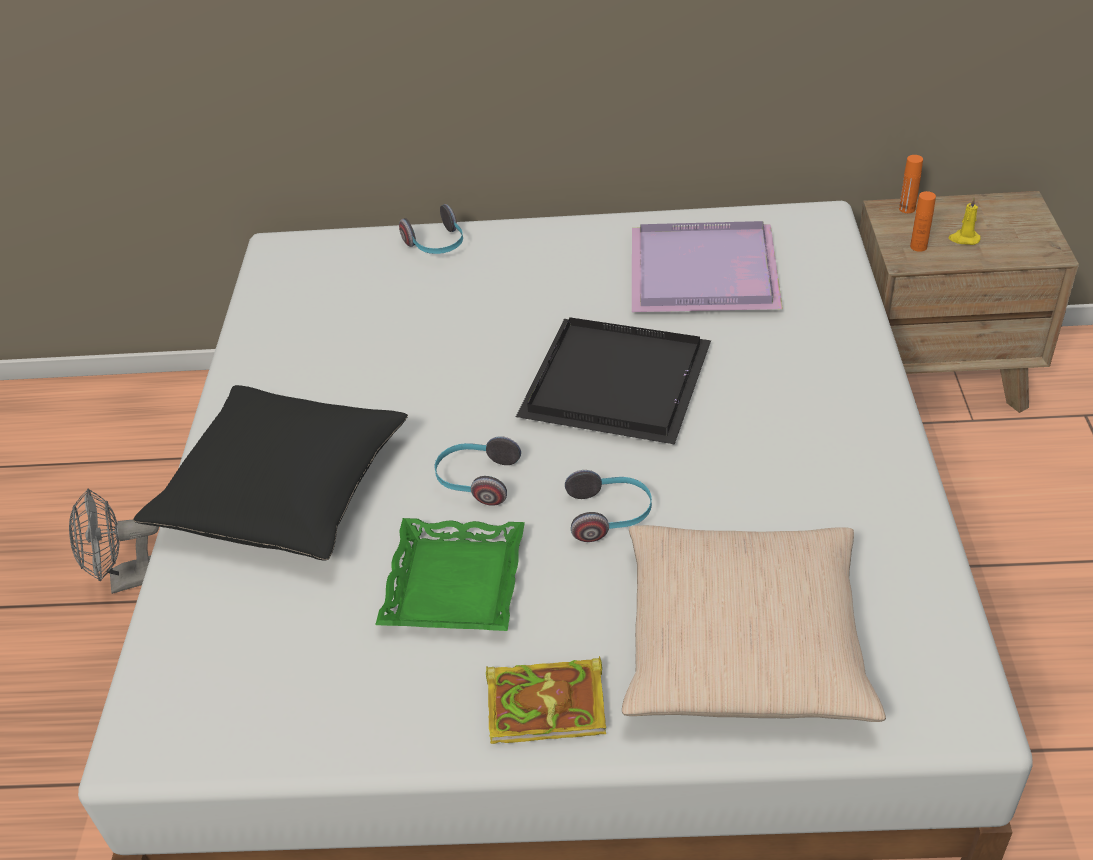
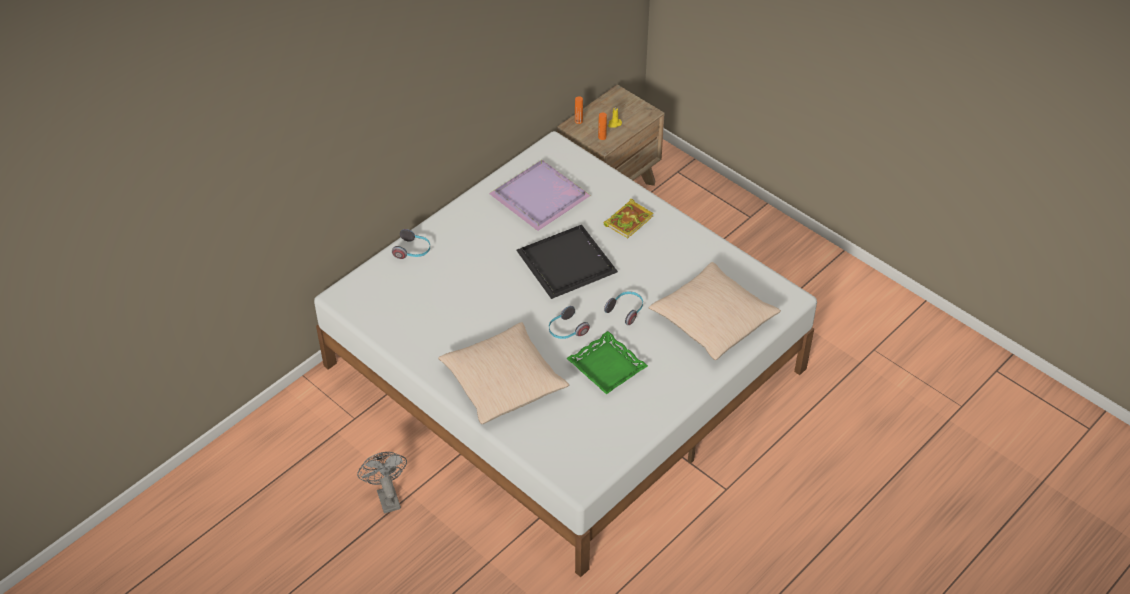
camera: 50 degrees left, 5 degrees up
grey fan [69,488,159,594] -> grey fan turned 135 degrees clockwise [357,452,407,514]
black pillow [133,385,408,561] -> beige pillow [438,322,569,424]
book [486,656,606,744] -> book moved to [603,199,654,238]

